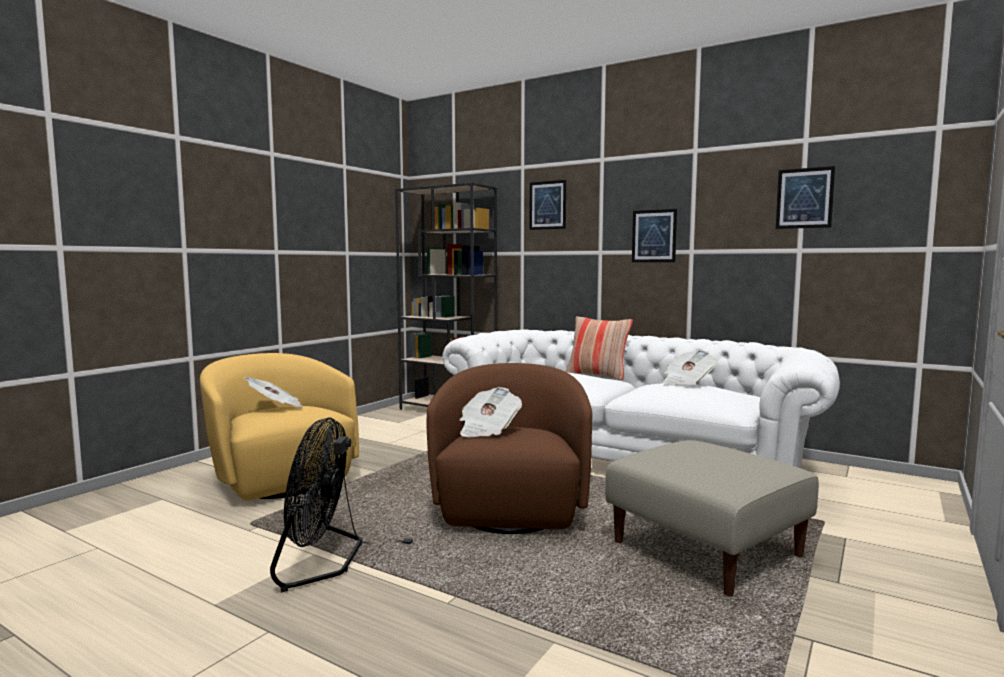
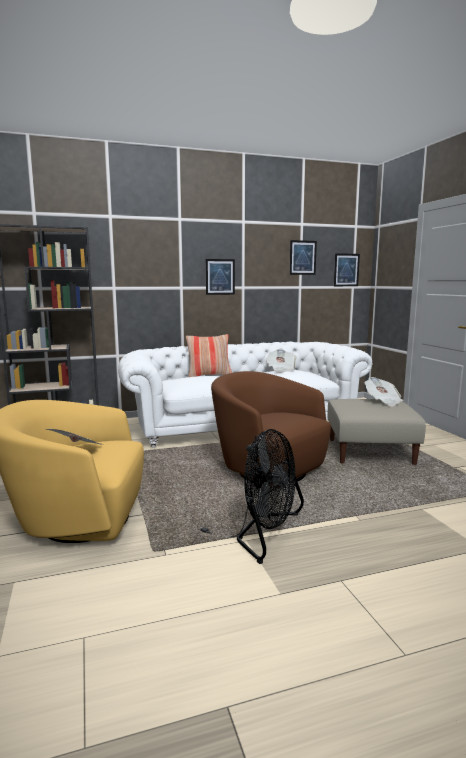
camera: 50 degrees left, 5 degrees up
black fan [270,417,415,593] -> black fan turned 105 degrees counterclockwise [201,429,304,564]
newspaper [460,387,522,437] -> newspaper moved to [365,377,403,407]
picture [529,180,566,230] -> picture moved to [334,253,360,286]

